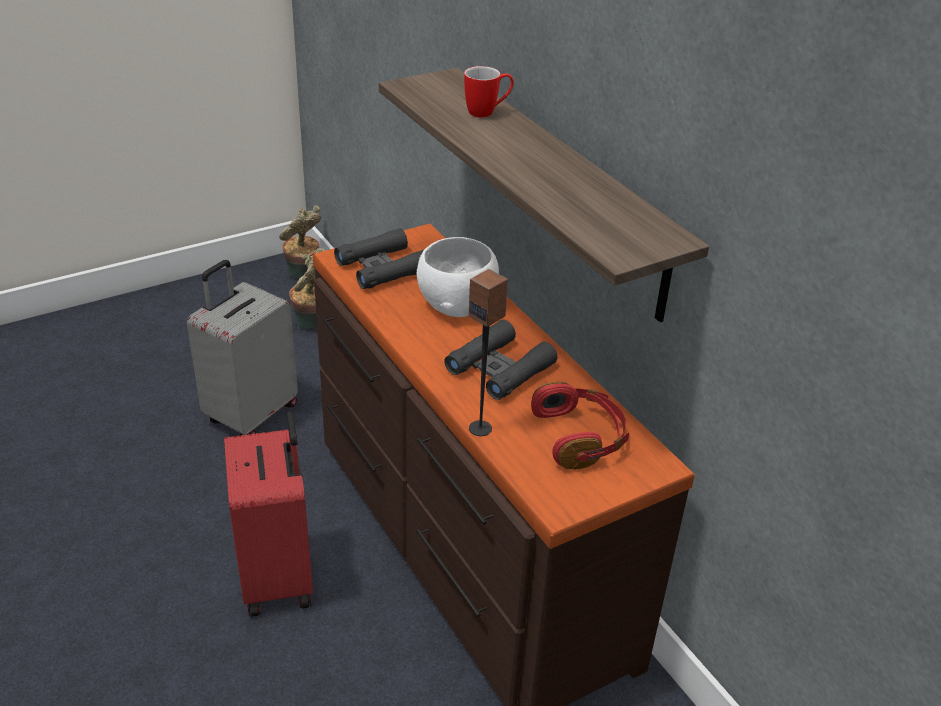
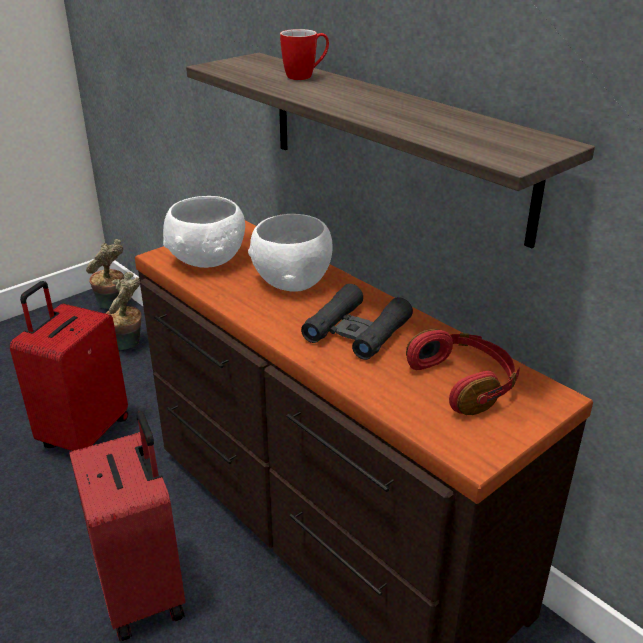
camera: 10 degrees left, 5 degrees down
grey suitcase [187,260,298,436] -> red suitcase [10,281,128,451]
black binoculars [334,228,424,289] -> white bowl [163,196,245,268]
speaker [469,269,508,436] -> none

